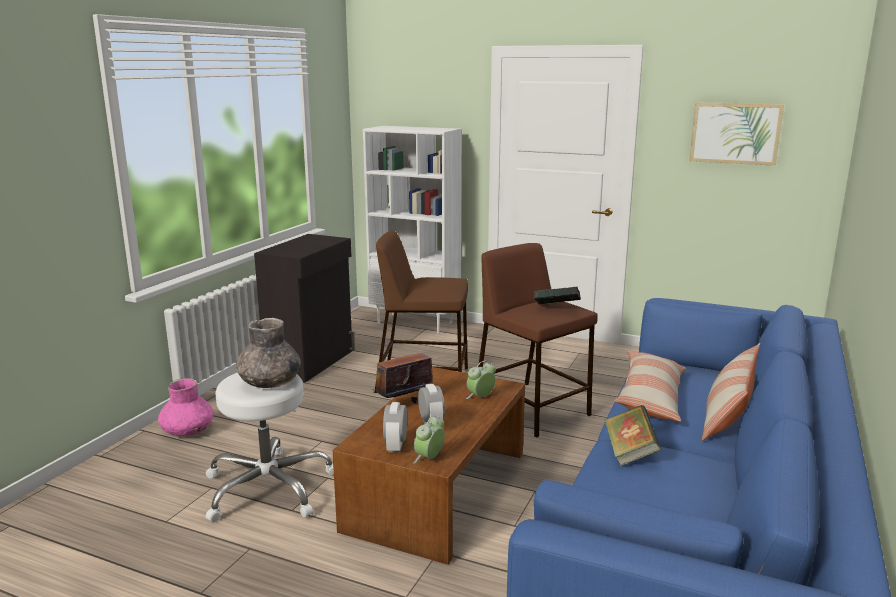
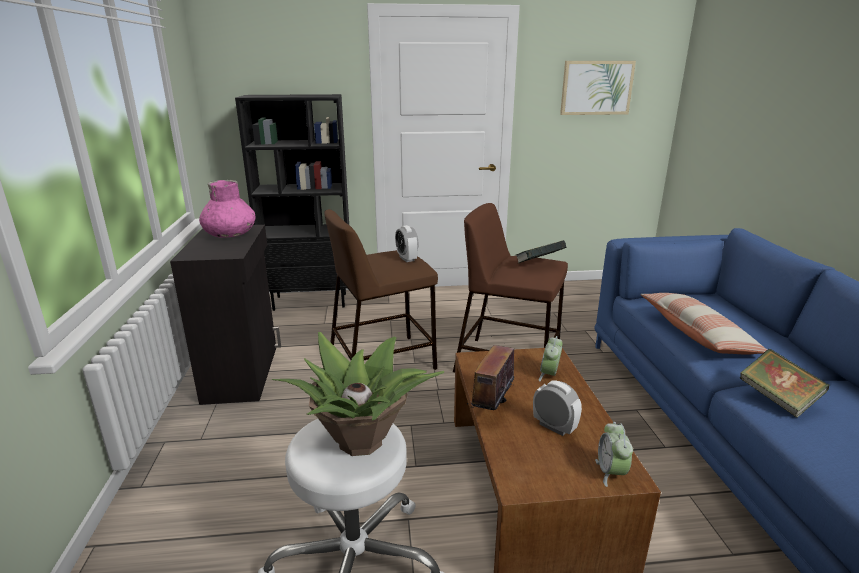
camera: 30 degrees left, 5 degrees up
pink vase [158,378,214,437] -> pink vase moved to [199,180,256,237]
grey vase [236,318,301,388] -> potted plant [272,332,444,456]
white bookcase [363,126,462,333] -> black bookcase [235,94,349,311]
alarm clock [383,402,407,453] -> alarm clock moved to [395,225,418,262]
pillow [702,343,760,441] -> none

